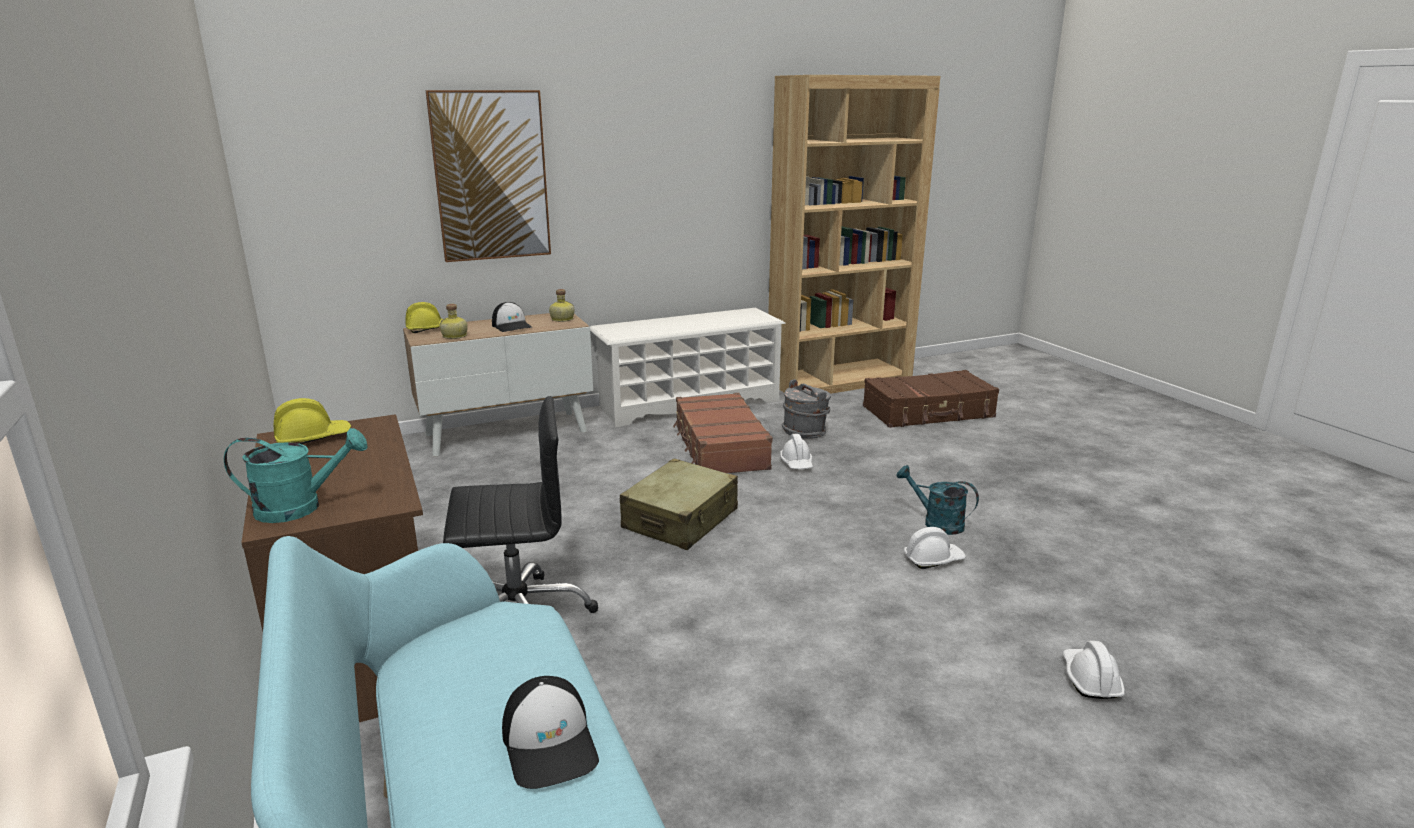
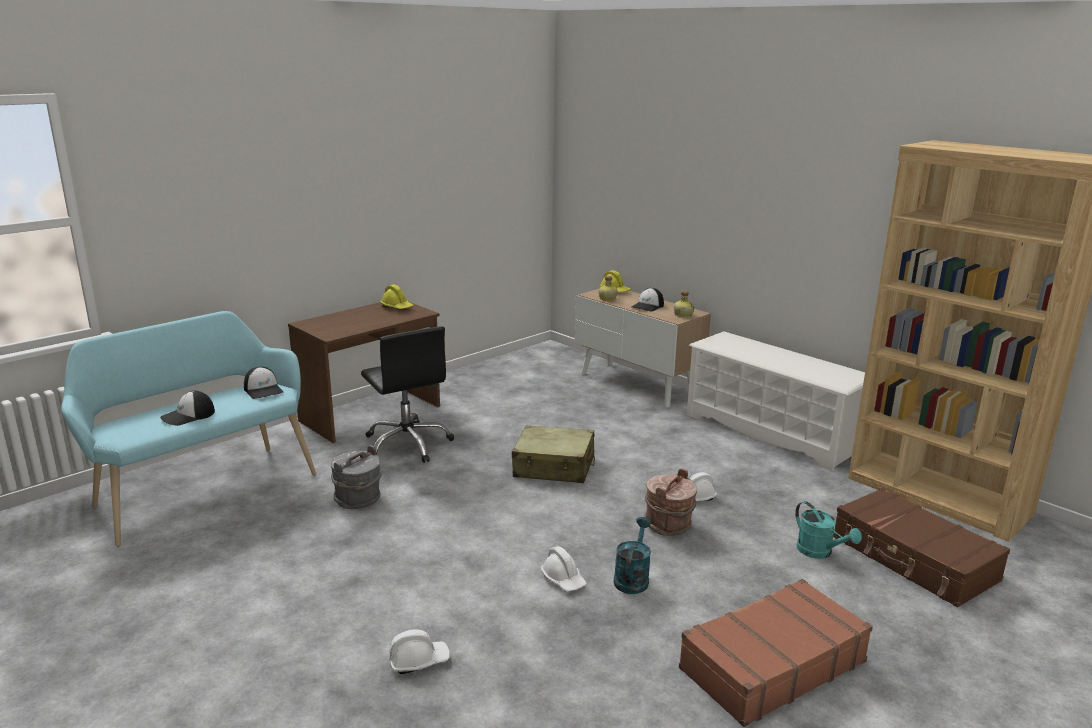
camera: 70 degrees right, 0 degrees up
turquoise watering can [224,428,368,523] -> turquoise watering can moved to [795,501,862,559]
picture [426,90,551,262] -> none
brown suitcase [673,393,773,473] -> brown suitcase moved to [679,579,873,727]
grey bucket [782,379,831,439] -> grey bucket moved to [331,445,382,509]
none -> cap [244,366,283,399]
none -> brown bucket [644,468,697,536]

